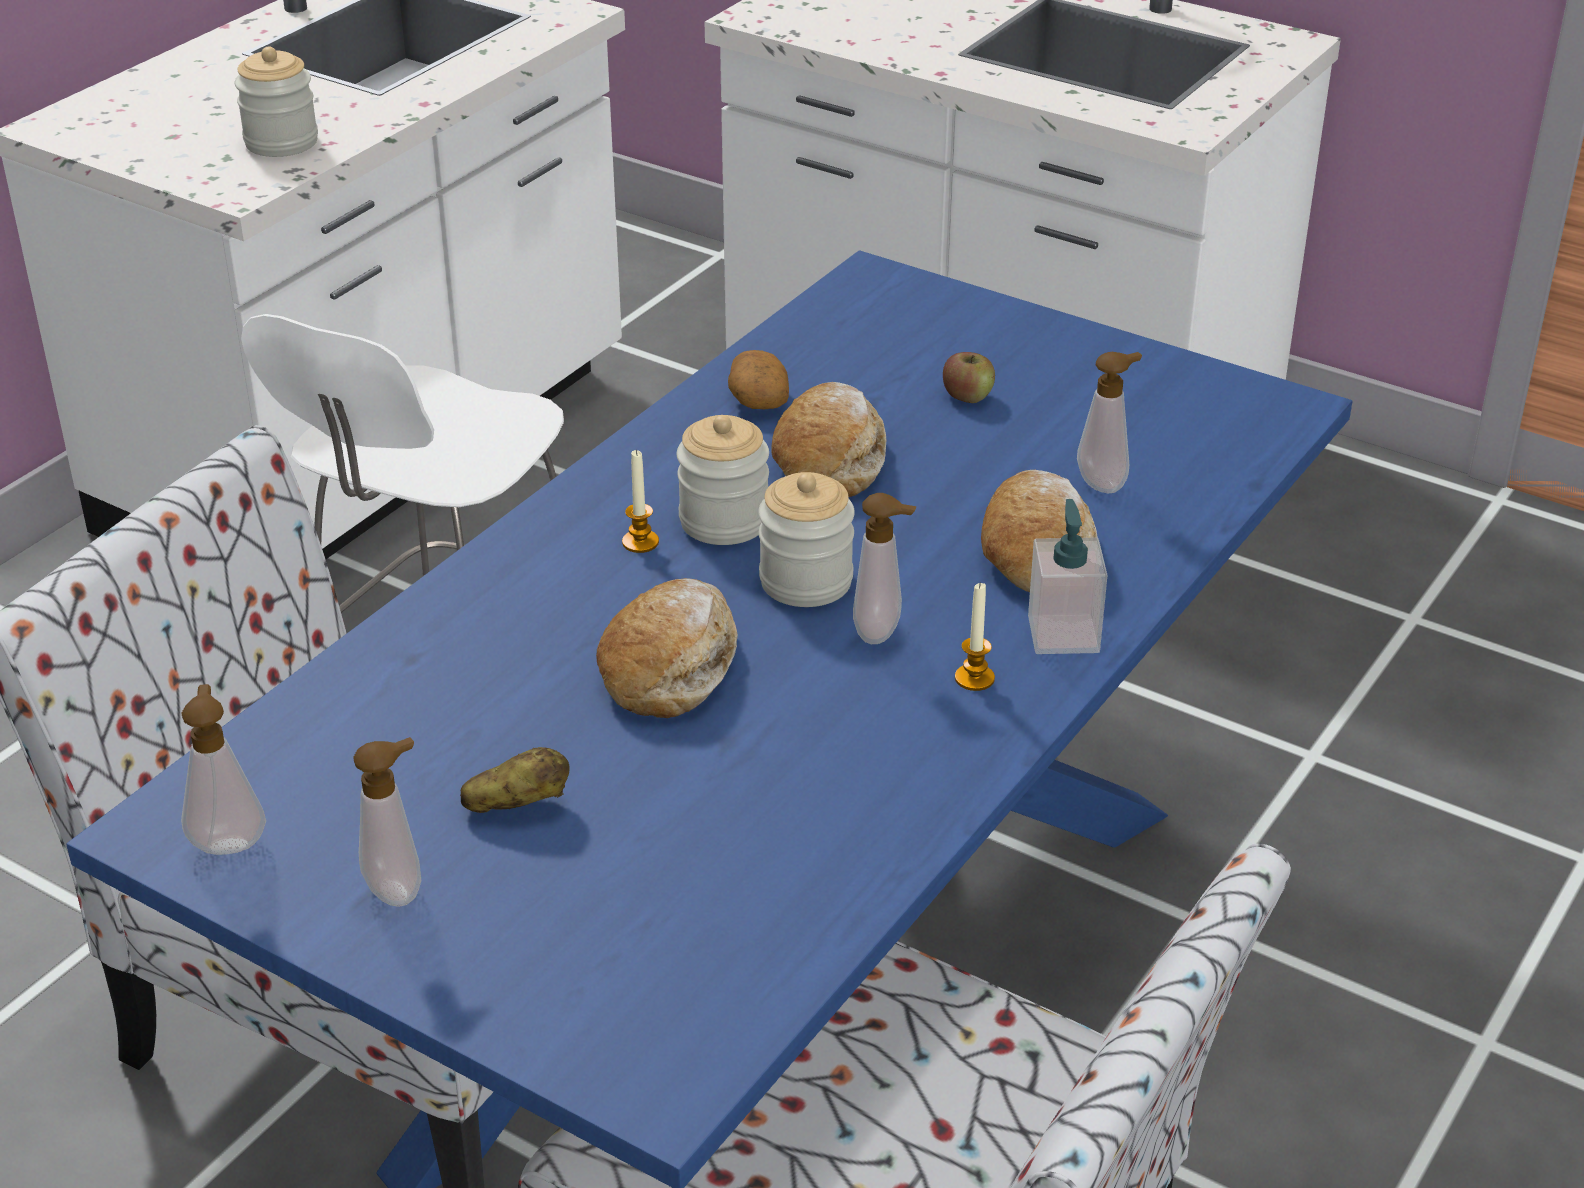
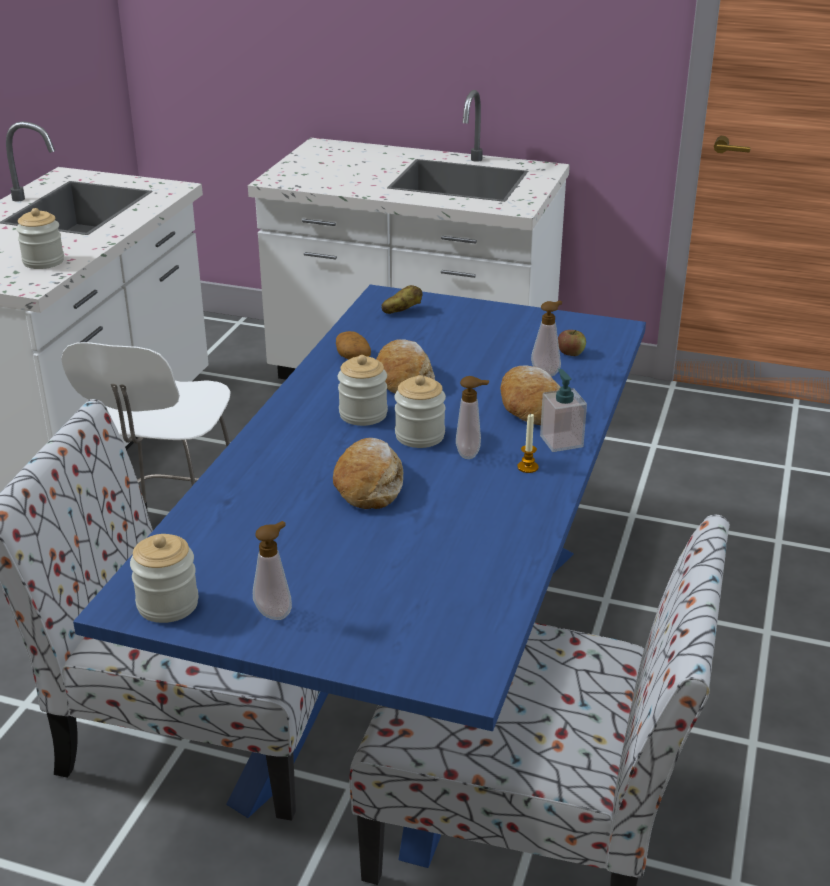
camera: 15 degrees left, 5 degrees down
soap dispenser [181,684,266,855] -> jar [130,534,198,623]
potato [460,747,570,813] -> potato moved to [382,285,423,314]
candle [622,450,659,553] -> none
apple [943,352,995,403] -> apple moved to [558,330,586,356]

